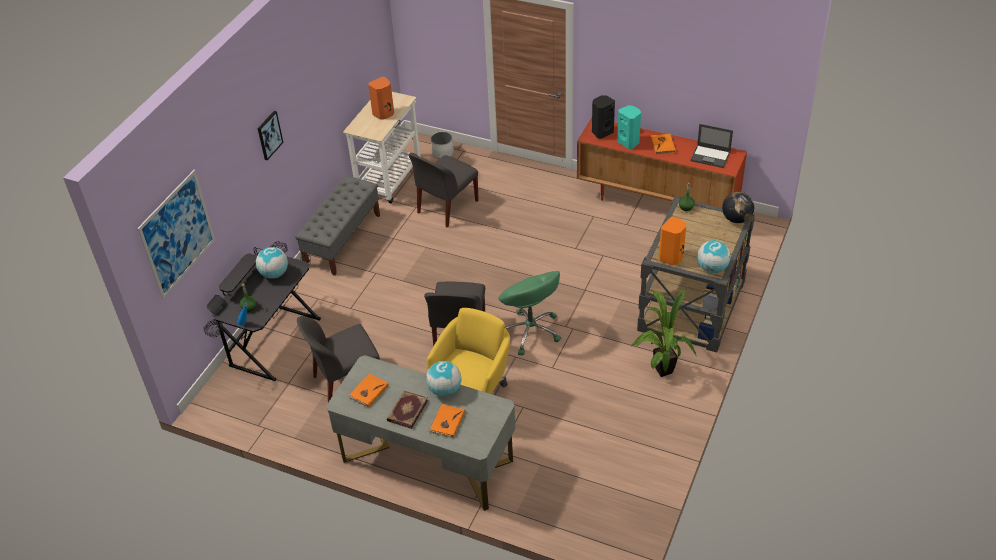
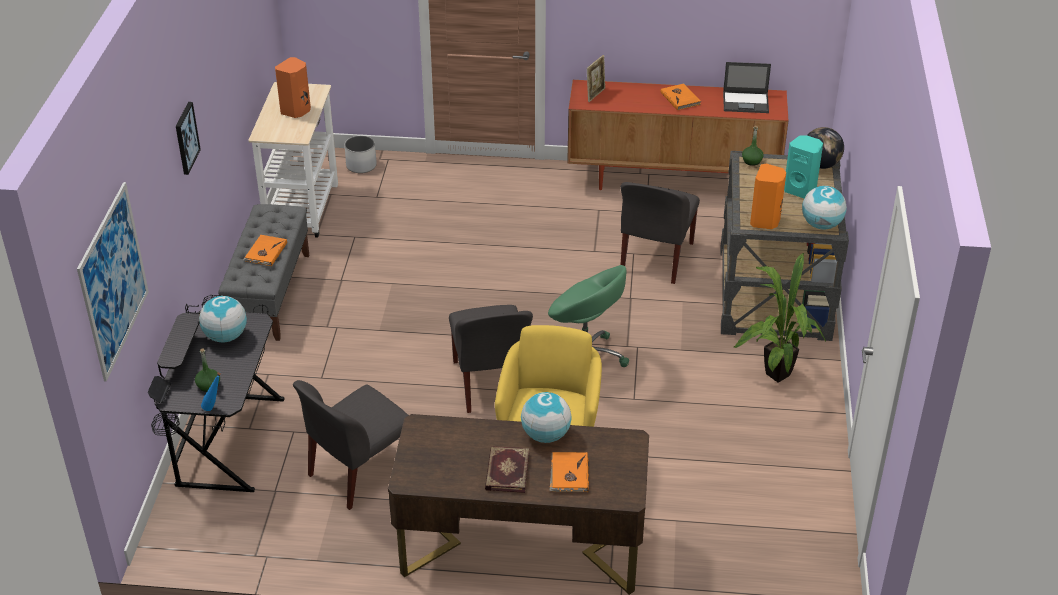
camera: 20 degrees left, 5 degrees down
grey desk [326,355,515,511] -> brown desk [388,414,649,595]
orange book [348,373,389,407] -> orange book moved to [243,235,287,266]
grey chair [409,153,479,228] -> grey chair moved to [620,182,700,284]
black speaker [592,95,615,139] -> picture frame [587,55,605,102]
turquoise speaker [617,105,641,149] -> turquoise speaker moved to [784,135,823,198]

